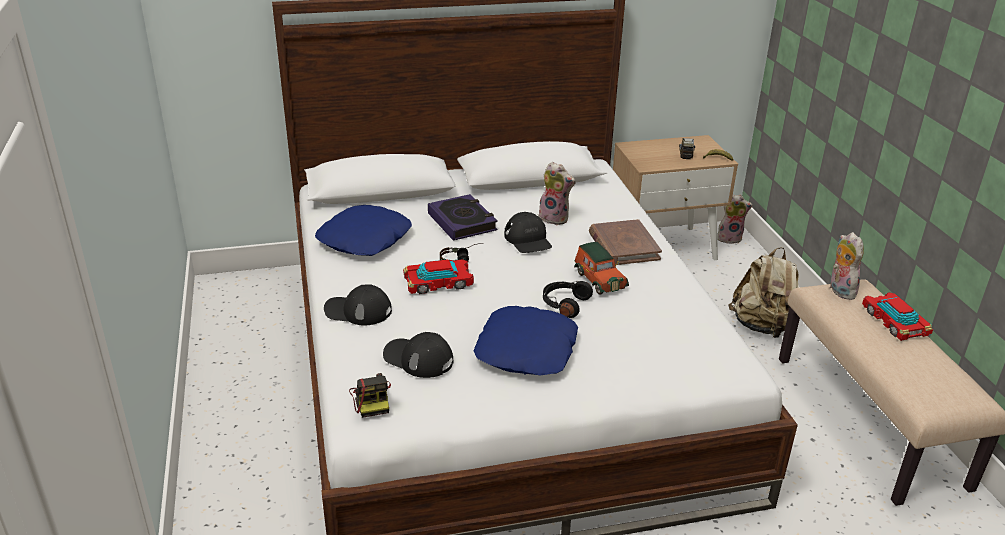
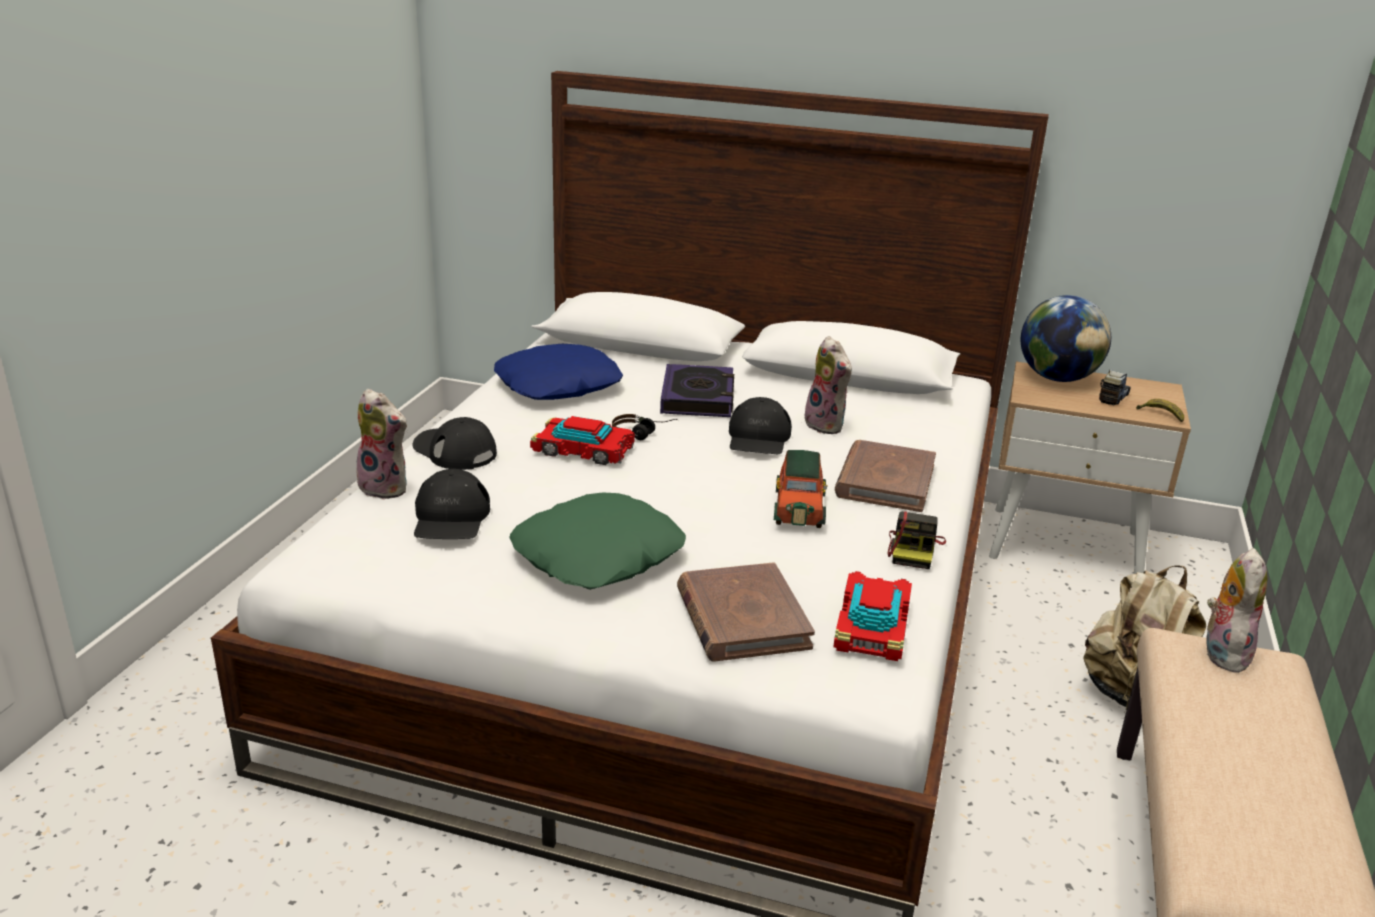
camera: 30 degrees right, 5 degrees down
camera [349,373,391,418] -> camera moved to [888,511,946,569]
black cap [383,332,453,378] -> black cap turned 150 degrees counterclockwise [414,469,490,539]
blue pillow [473,306,578,375] -> green pillow [510,493,686,590]
black headphones [543,281,593,318] -> none
plush toy [717,195,753,244] -> plush toy moved to [357,389,407,500]
toy car [862,292,933,341] -> toy car moved to [833,571,912,661]
none -> brown book [677,563,815,662]
none -> globe [1021,295,1111,382]

